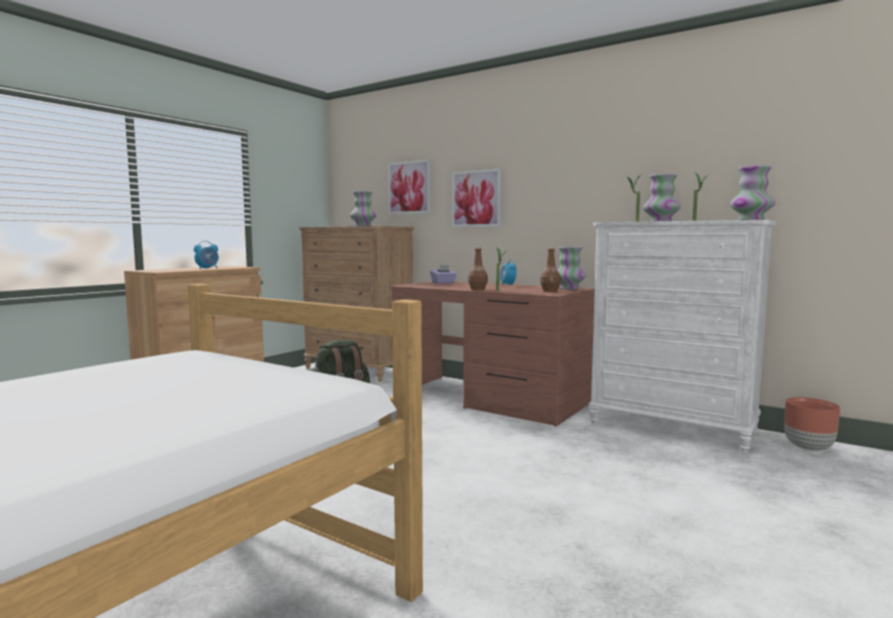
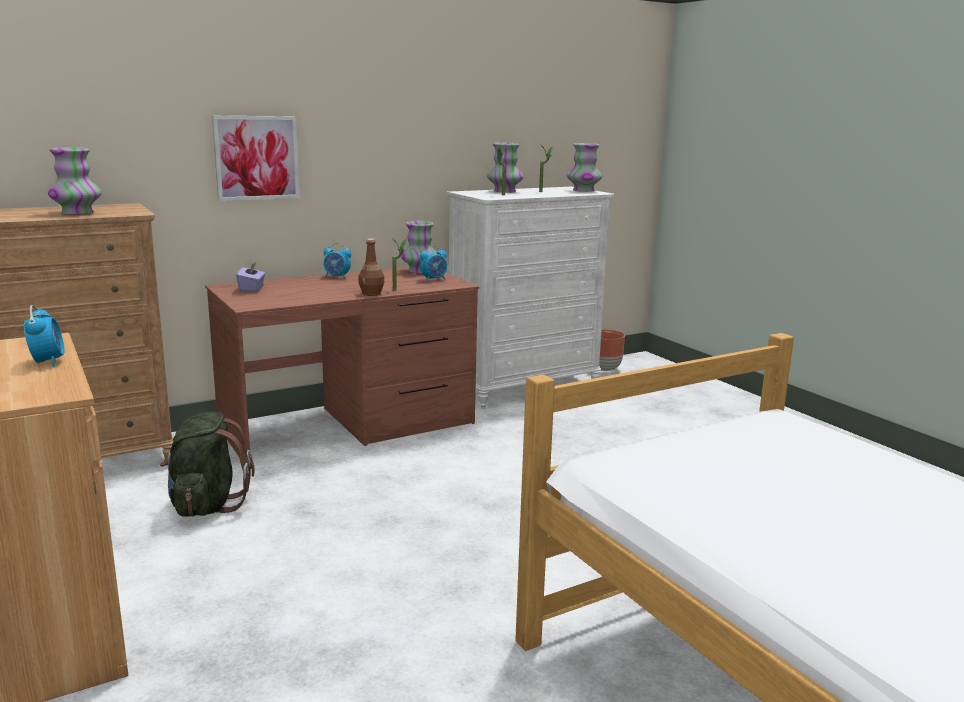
camera: 65 degrees left, 10 degrees up
picture [388,159,430,214] -> none
brown bottle [540,247,561,292] -> alarm clock [420,246,447,282]

